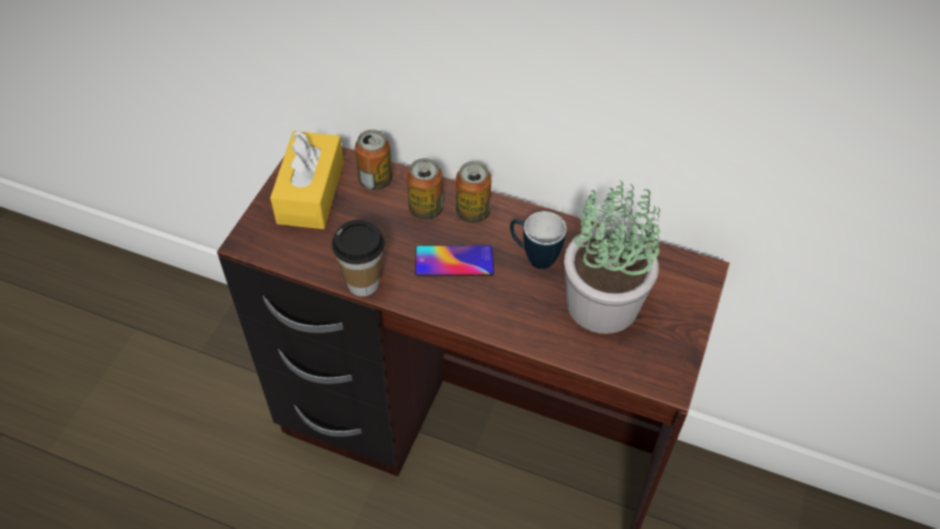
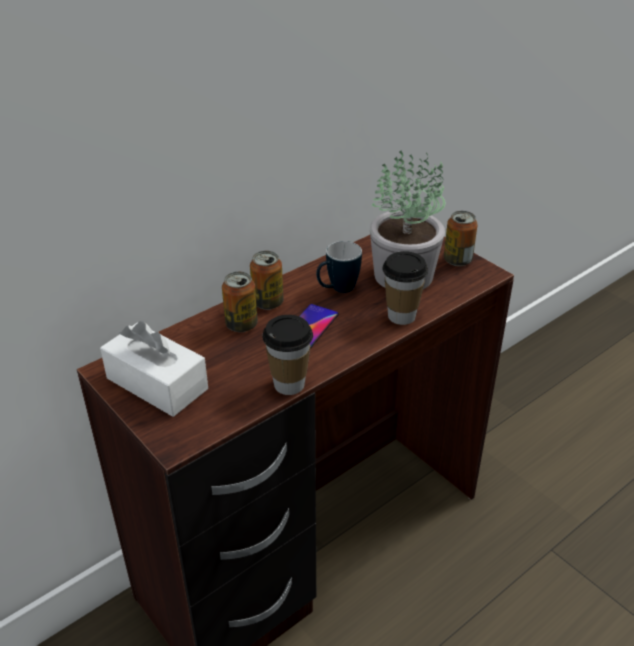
camera: 60 degrees left, 15 degrees down
yellow tissue box [270,131,344,229] -> white tissue box [100,321,208,417]
can [355,130,392,190] -> can moved to [444,211,478,266]
none -> cup [382,251,428,325]

